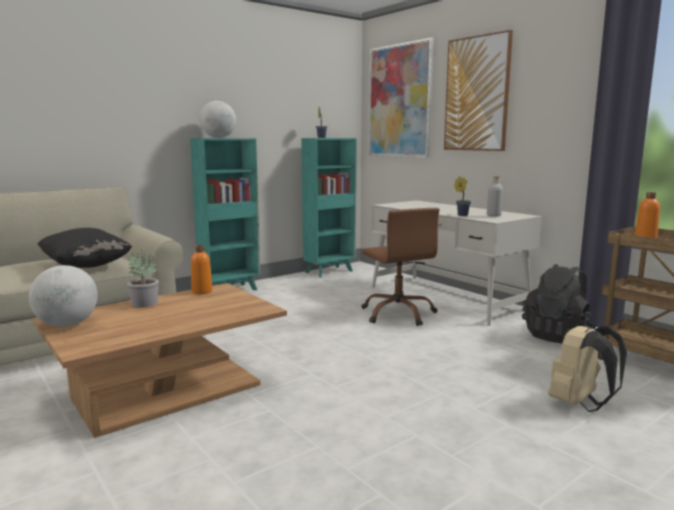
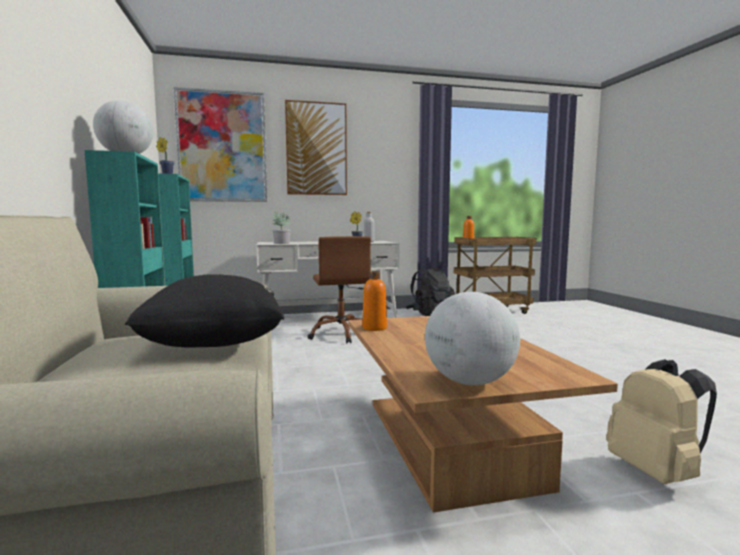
camera: 65 degrees left, 5 degrees down
potted plant [127,249,159,308] -> potted plant moved to [273,212,291,244]
brown office chair [361,208,440,326] -> brown office chair turned 75 degrees clockwise [307,236,371,343]
beige backpack [548,323,627,412] -> beige backpack moved to [606,359,717,484]

